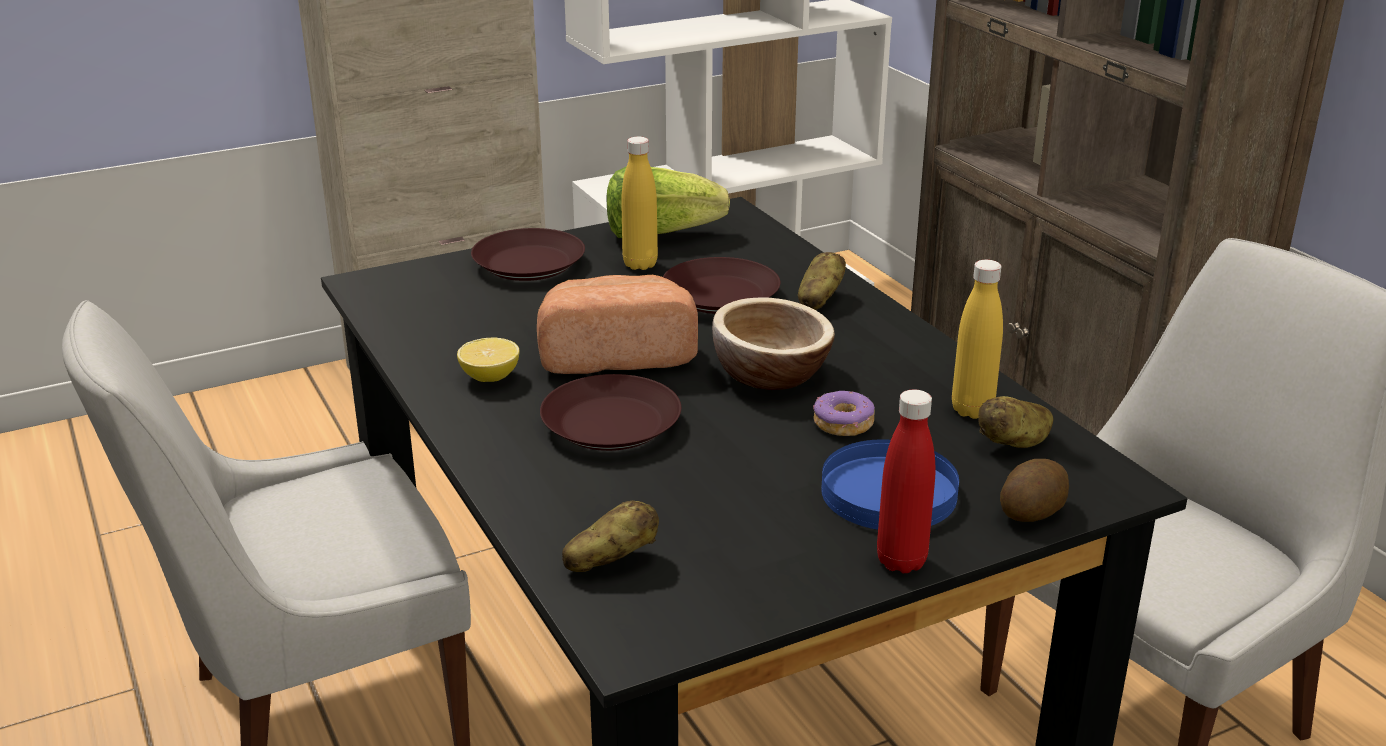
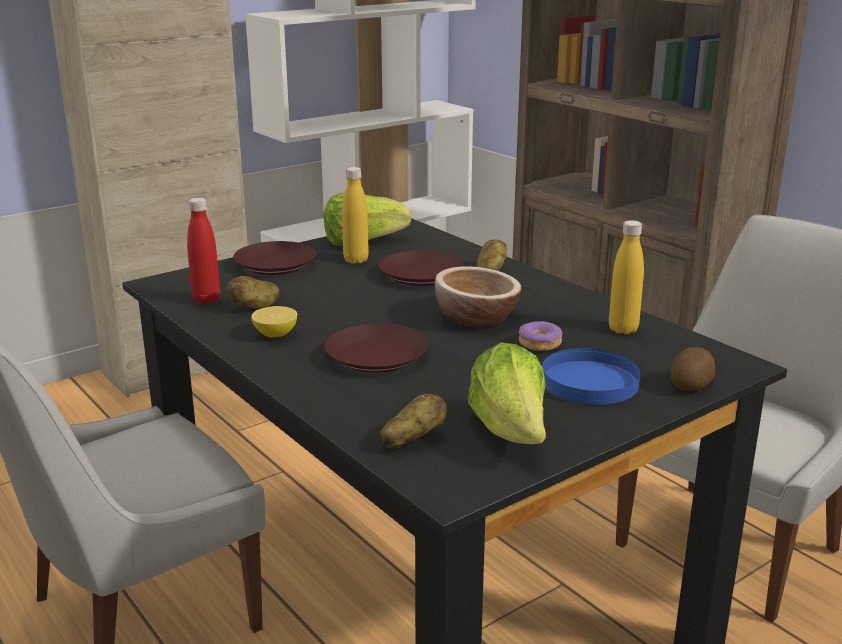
camera: 10 degrees left, 5 degrees down
bread [537,275,698,374] -> none
red bottle [877,390,935,573] -> red bottle moved to [187,198,220,304]
potato [978,396,1053,448] -> potato moved to [226,276,280,309]
none -> lettuce [468,342,546,444]

